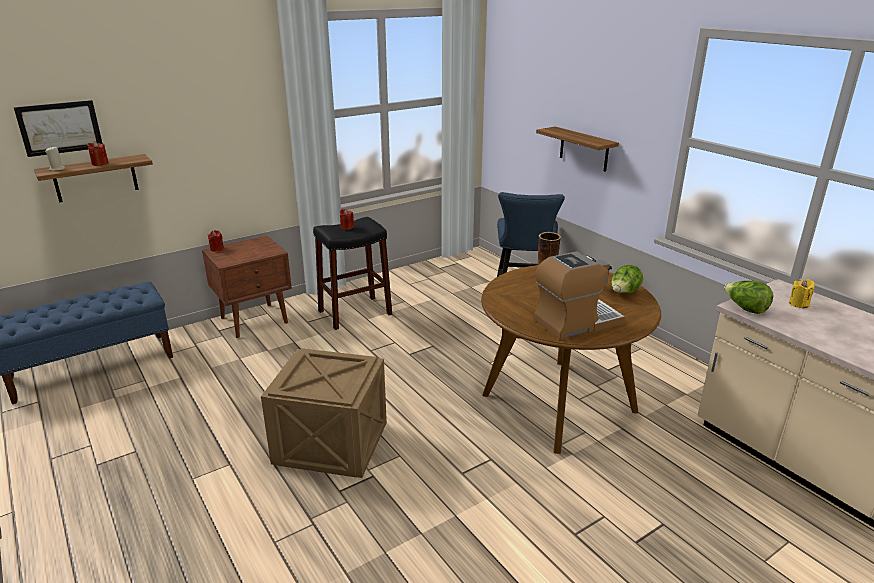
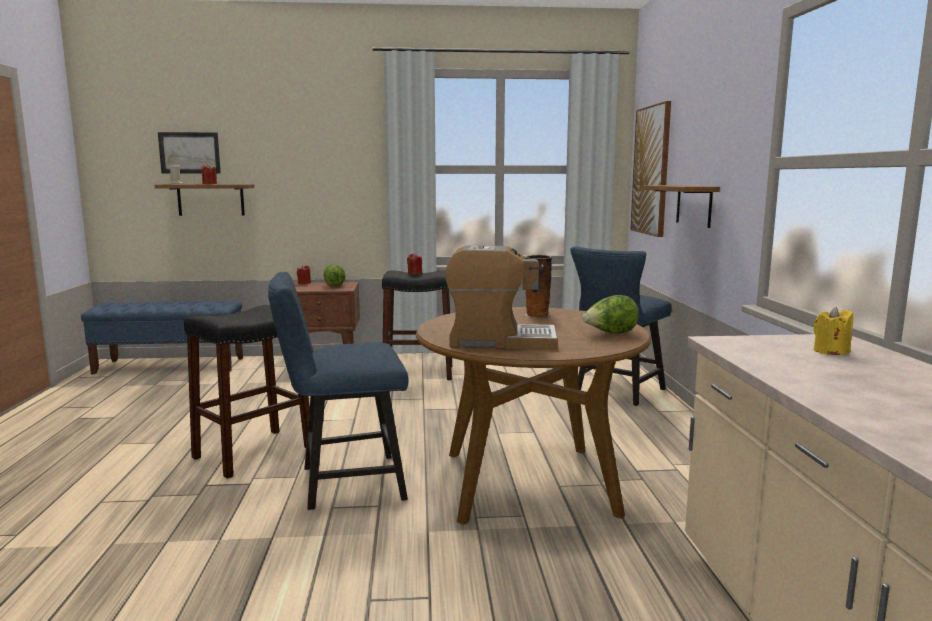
camera: 30 degrees right, 15 degrees down
crate [261,348,387,478] -> black stool [184,305,310,479]
lettuce [724,280,774,314] -> lettuce moved to [323,264,346,287]
none -> blue chair [268,272,408,510]
none -> picture [630,101,671,237]

